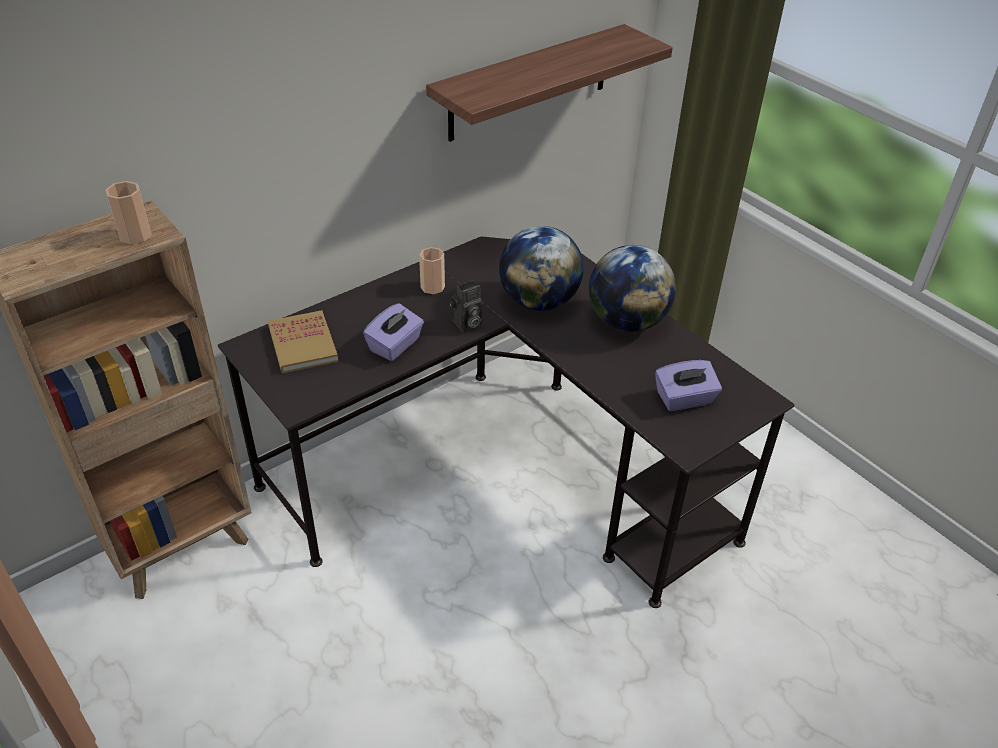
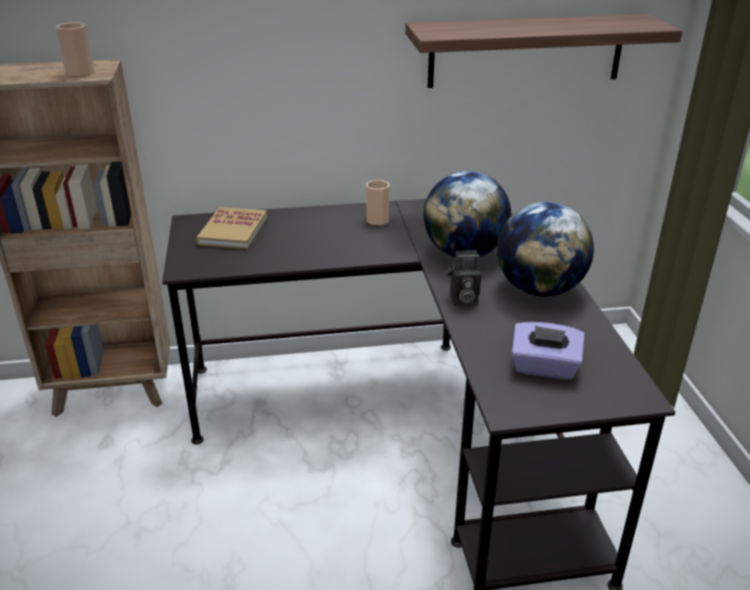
camera: 30 degrees right, 10 degrees down
purple tissue box [363,303,424,361] -> none
camera [449,280,483,332] -> camera moved to [448,250,481,306]

